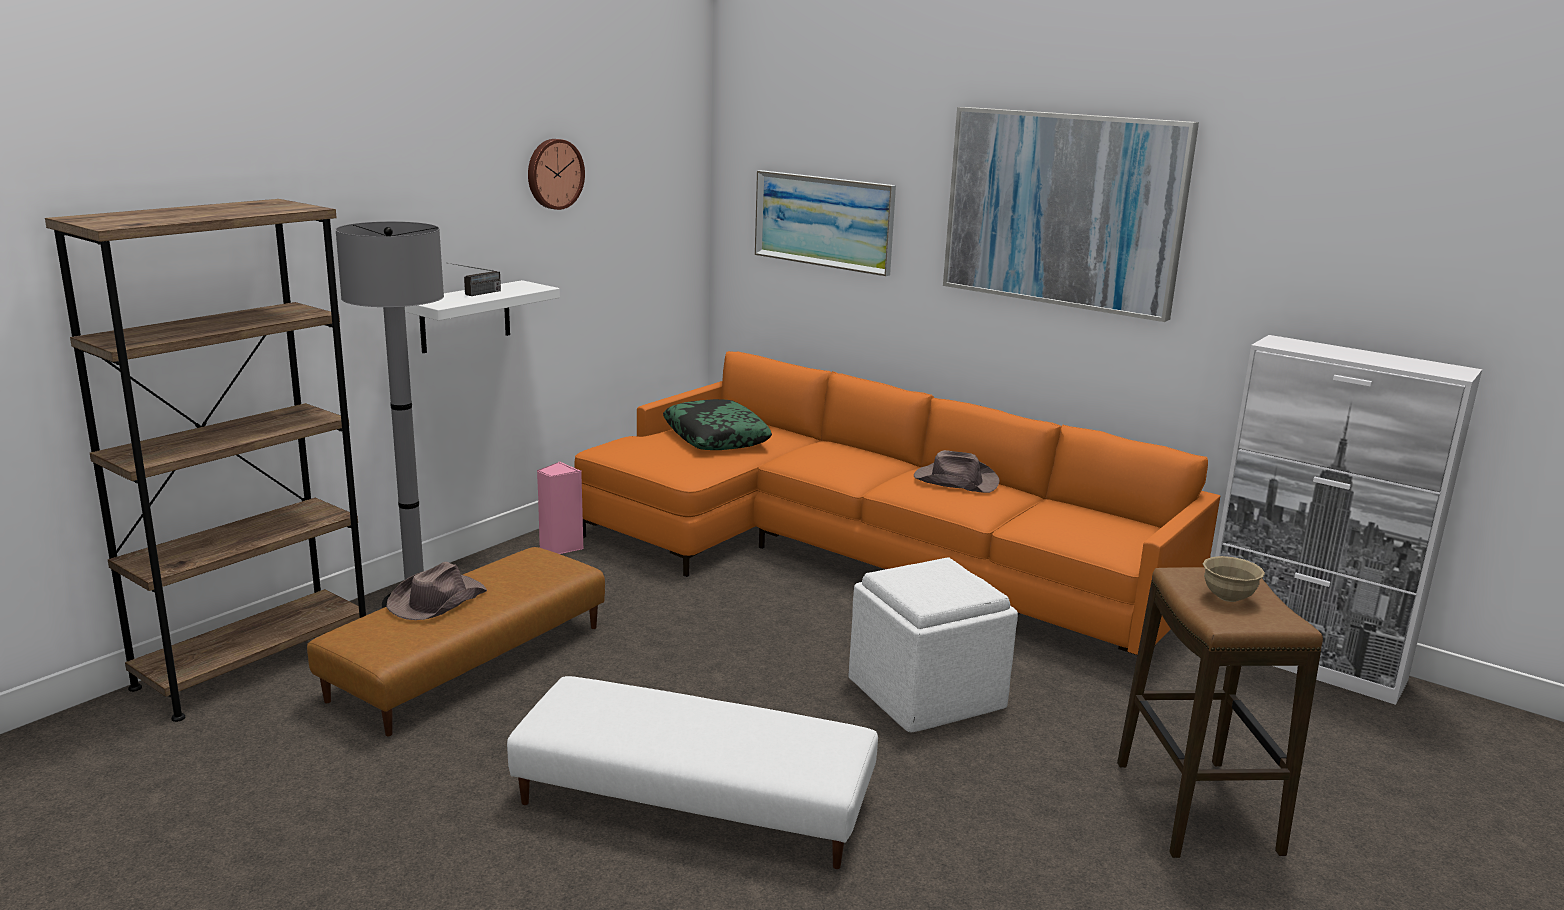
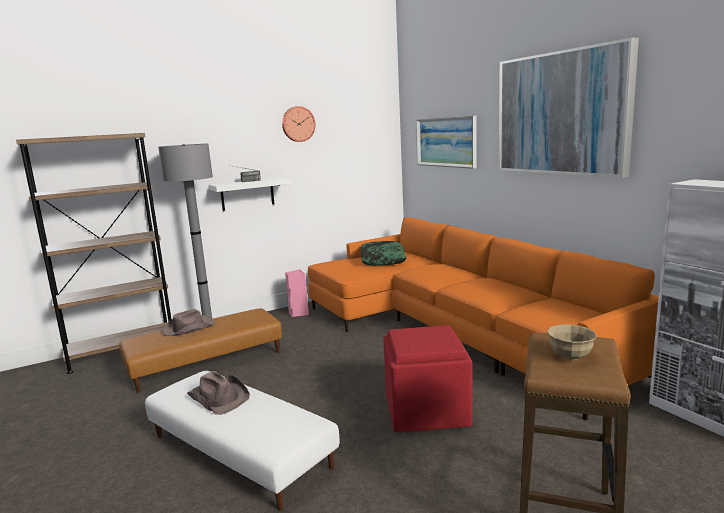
camera: 25 degrees right, 5 degrees down
white ottoman [848,557,1018,732] -> red ottoman [383,325,473,432]
brown hat [914,450,1000,493] -> brown hat moved to [187,371,250,415]

